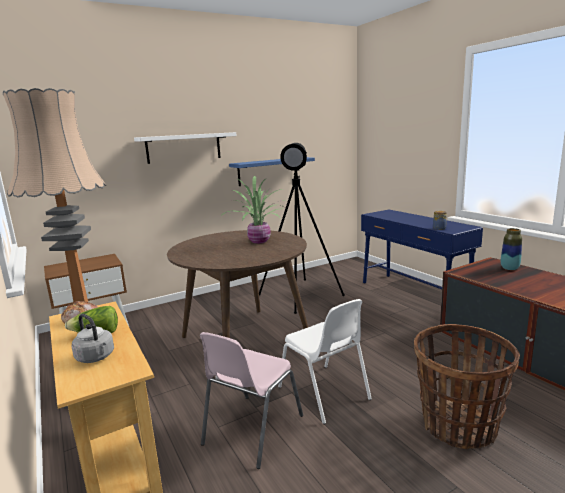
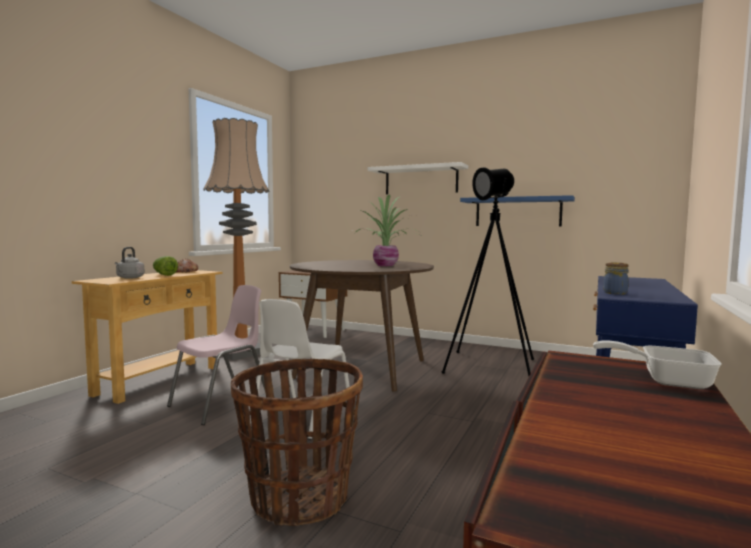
camera: 55 degrees right, 10 degrees down
pink chair [200,332,303,469] -> pink chair turned 135 degrees clockwise [167,285,266,425]
vase [501,228,522,270] -> frying pan [593,340,722,389]

